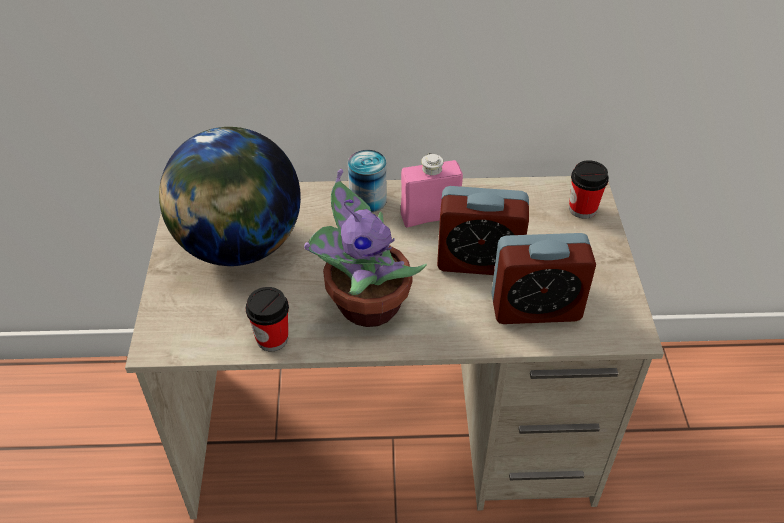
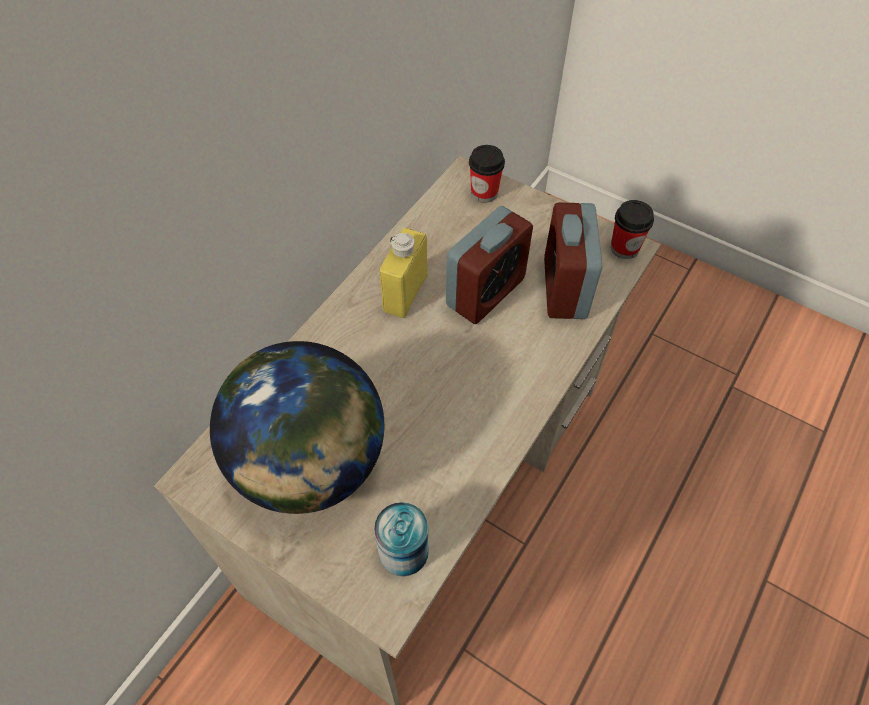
camera: 55 degrees left, 10 degrees up
cup [246,287,289,351] -> cup moved to [611,200,654,259]
potted plant [304,169,427,327] -> none
can [348,150,386,213] -> can moved to [374,502,429,576]
pink bottle [401,153,463,227] -> yellow bottle [379,228,428,318]
alarm clock [491,233,596,324] -> alarm clock turned 150 degrees clockwise [544,202,602,319]

